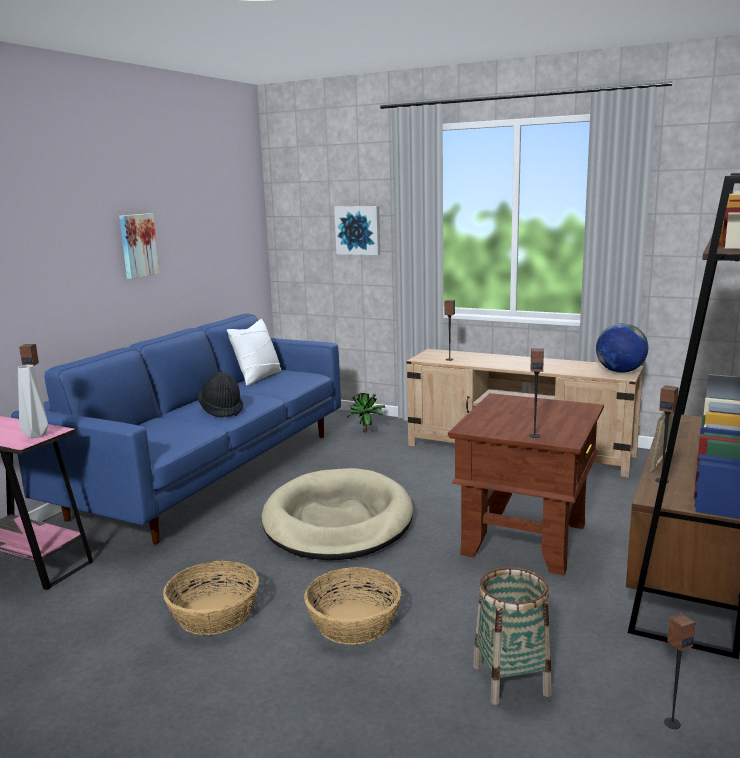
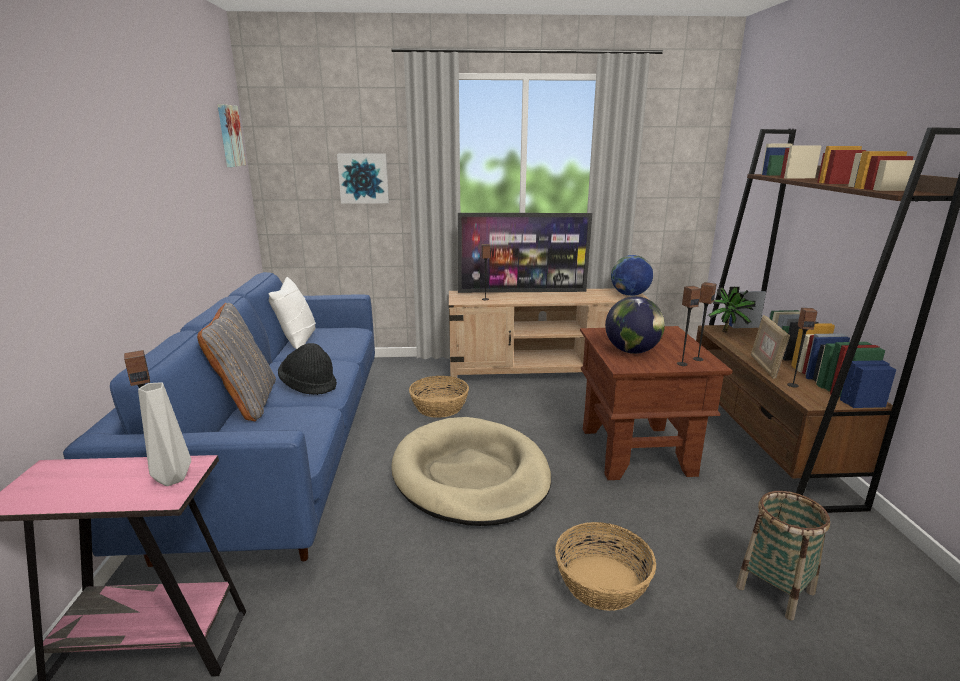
camera: 30 degrees left, 5 degrees up
picture [119,213,160,279] -> picture moved to [217,104,246,167]
basket [163,561,259,635] -> basket moved to [409,376,469,418]
potted plant [347,393,385,432] -> potted plant moved to [707,287,756,333]
speaker [664,613,695,729] -> speaker moved to [693,282,716,361]
none -> grey pillow [197,303,276,421]
none -> television [458,213,592,293]
none -> globe [605,296,665,354]

